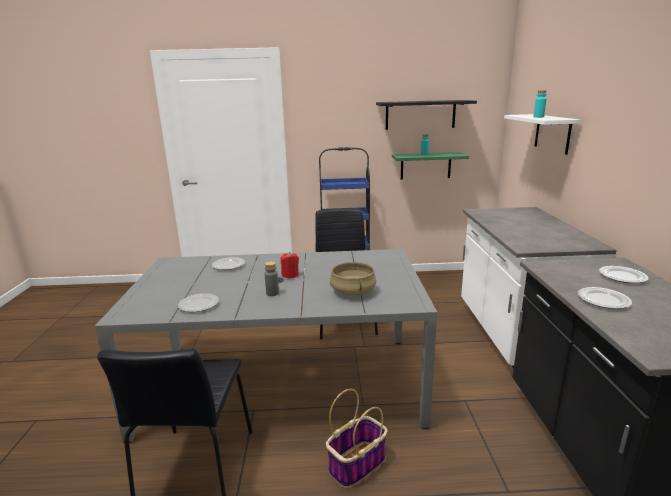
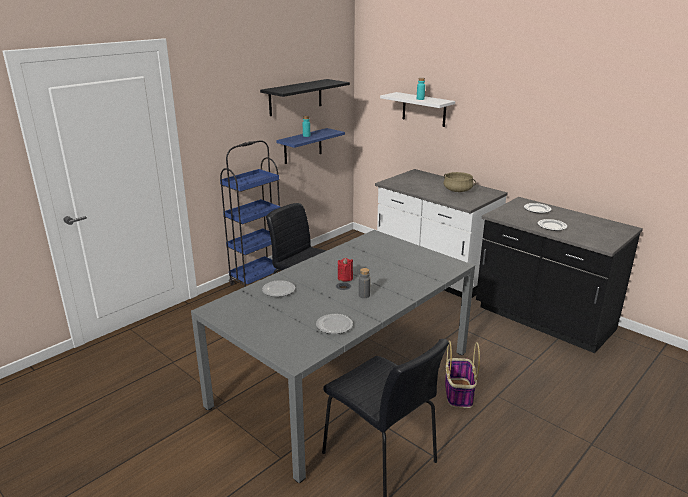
camera: 45 degrees left, 5 degrees up
beige cooking pot [330,262,376,296] -> beige cooking pot moved to [444,172,476,192]
green shelf [392,152,469,180] -> blue shelf [276,128,345,164]

